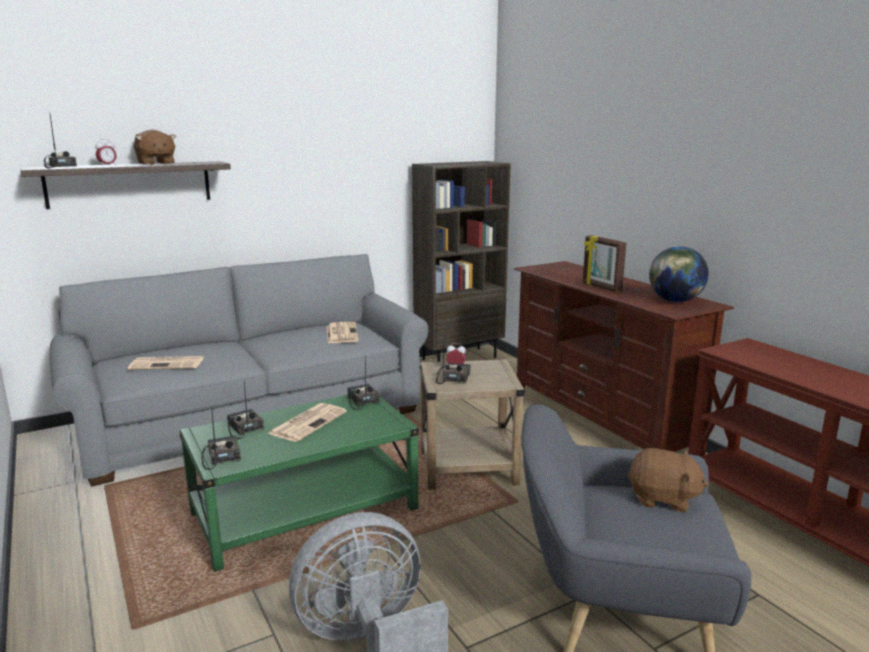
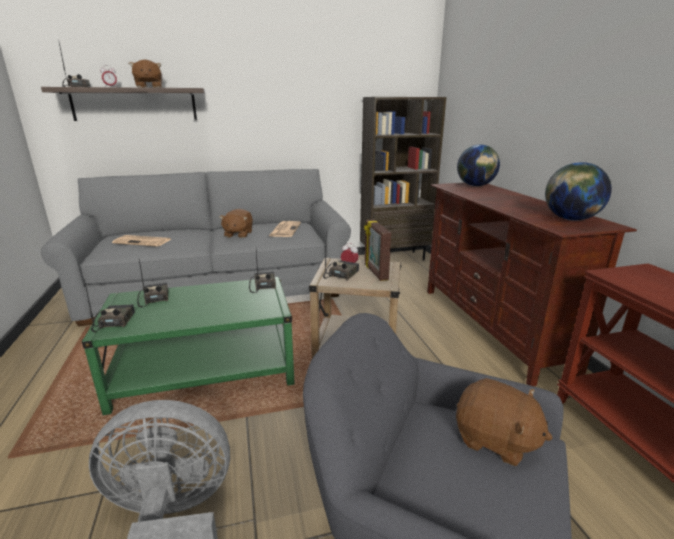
camera: 15 degrees right, 5 degrees up
newspaper [267,403,347,442] -> none
picture frame [583,235,626,292] -> picture frame moved to [364,219,391,281]
none -> brown plush toy [219,209,253,238]
none -> globe [457,144,500,186]

